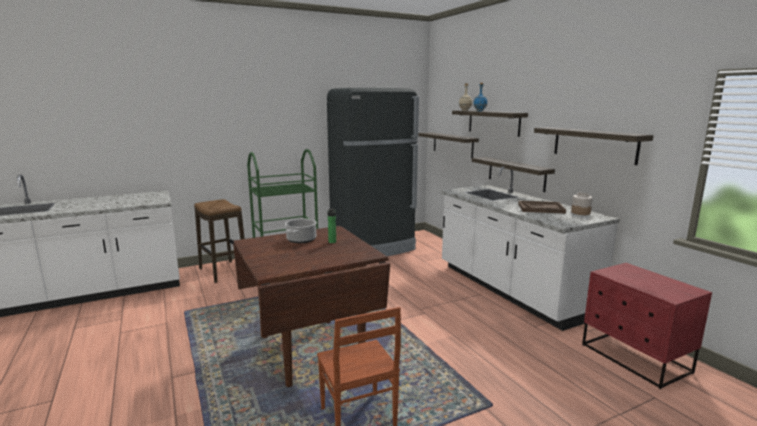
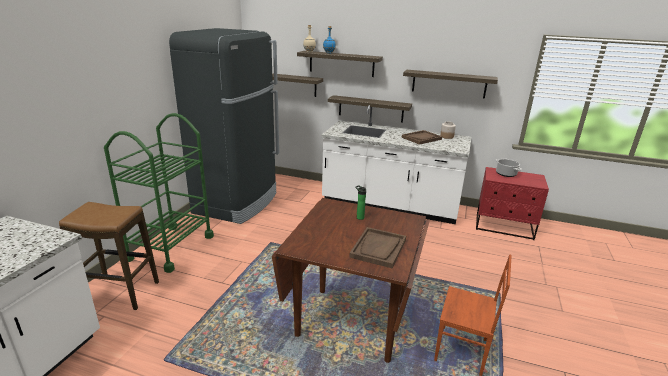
camera: 45 degrees left, 10 degrees up
cooking pot [285,219,317,243] -> cooking pot moved to [495,159,522,177]
none -> brown tray [349,227,406,269]

